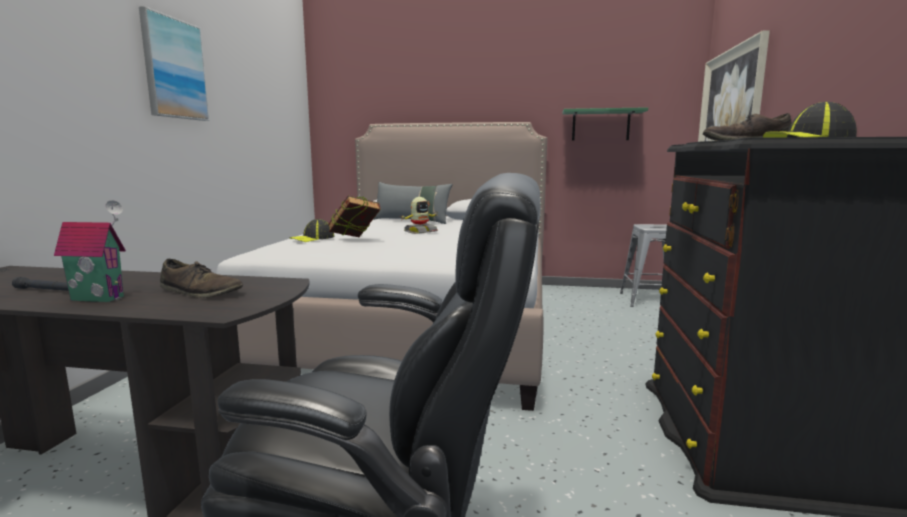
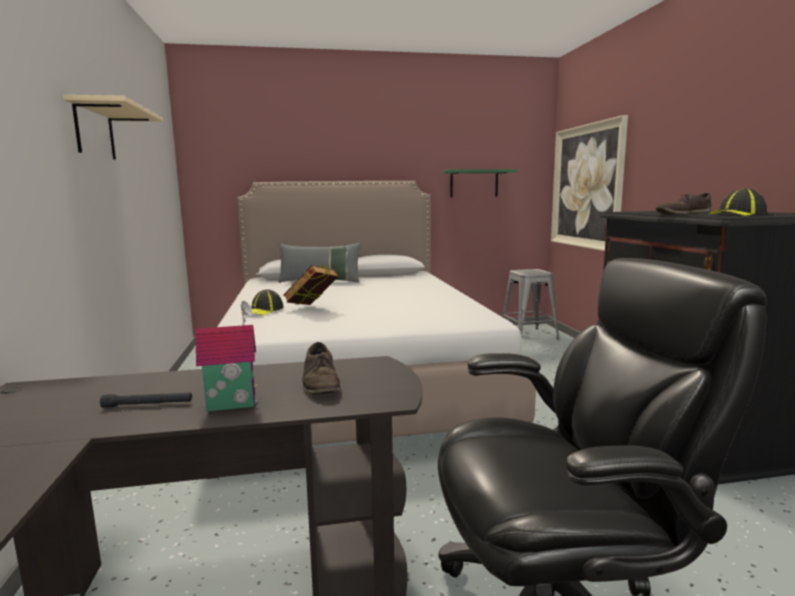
camera: 20 degrees left, 0 degrees up
picture [139,6,209,121] -> beige shelf [63,95,163,160]
brown shoe [160,259,243,298] -> brown shoe turned 75 degrees clockwise [302,342,341,394]
toy robot [402,197,438,234] -> none

